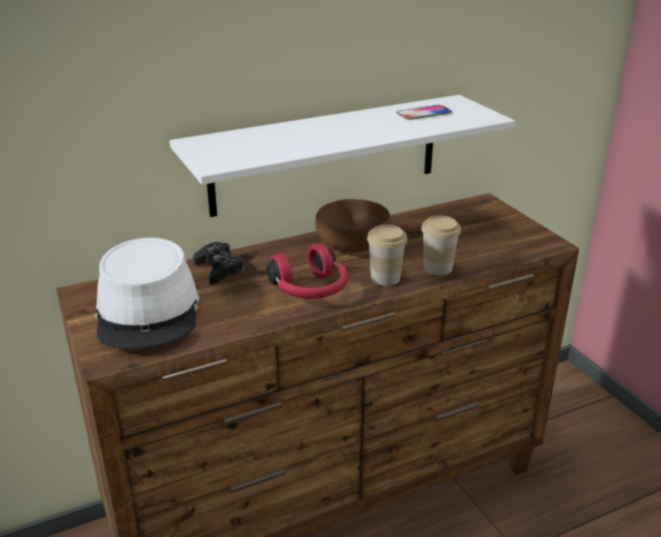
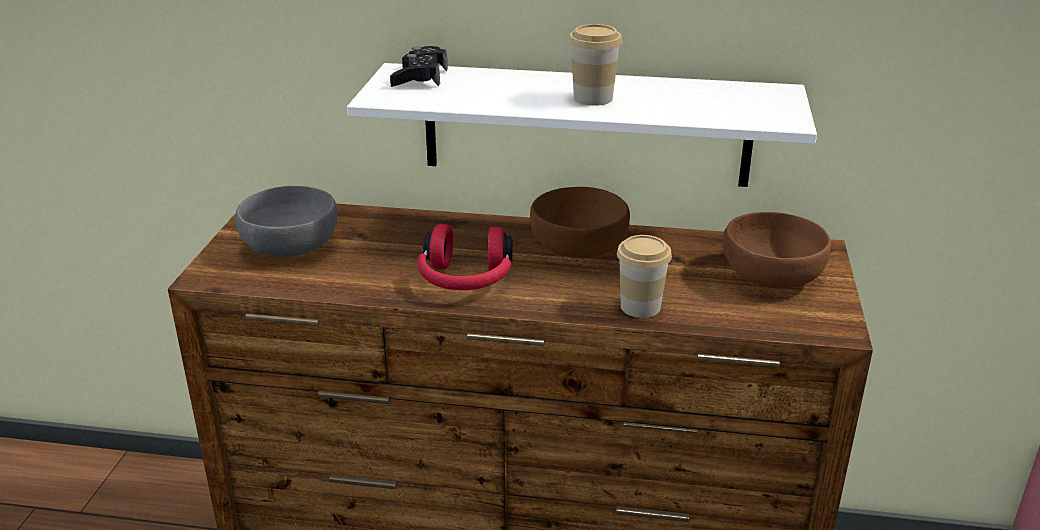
camera: 35 degrees right, 0 degrees up
white hat [95,238,199,350] -> grey bowl [235,186,338,257]
black game controller [193,242,244,285] -> black game controller moved to [390,46,448,87]
cup [367,225,407,286] -> cup moved to [569,24,622,106]
phone [397,105,452,120] -> none
none -> brown bowl [723,212,831,289]

